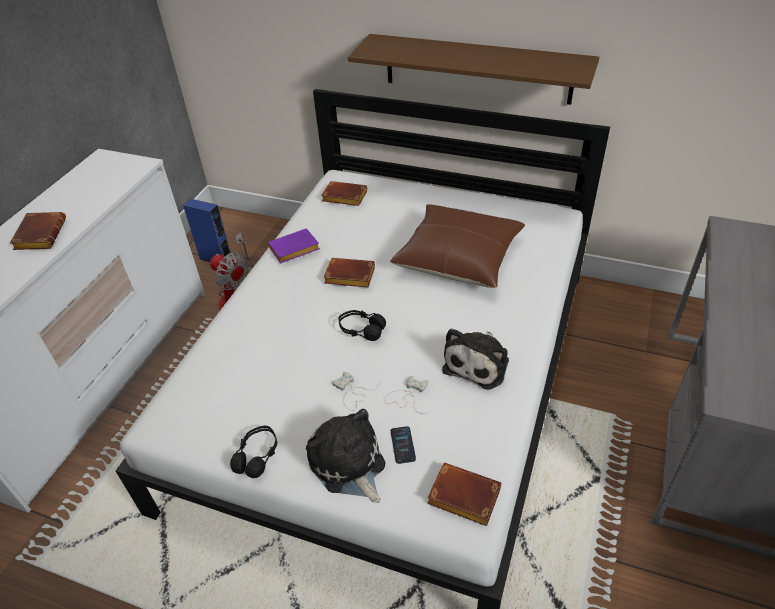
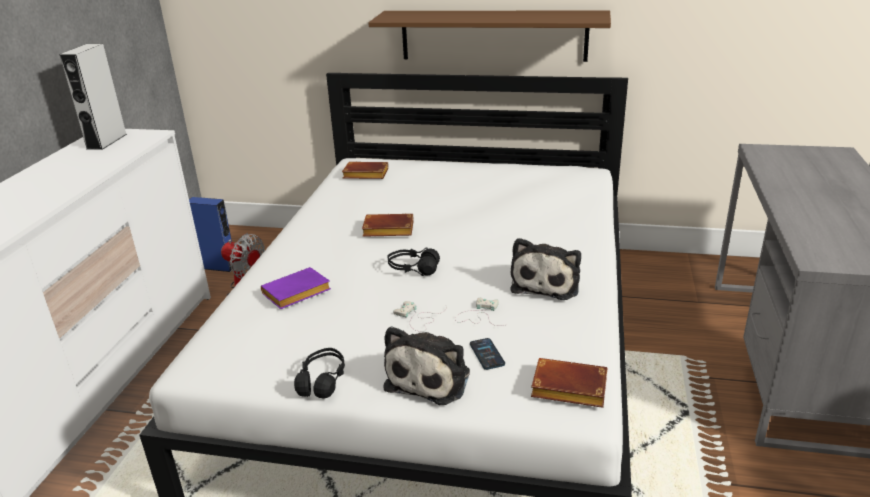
camera: 10 degrees left, 15 degrees down
brown book [10,212,66,250] -> none
purple book [268,229,320,264] -> purple book moved to [261,267,331,309]
plush toy [306,409,385,503] -> plush toy turned 120 degrees counterclockwise [383,326,470,405]
brown pillow [390,204,525,288] -> none
none -> grey speaker [59,44,127,150]

